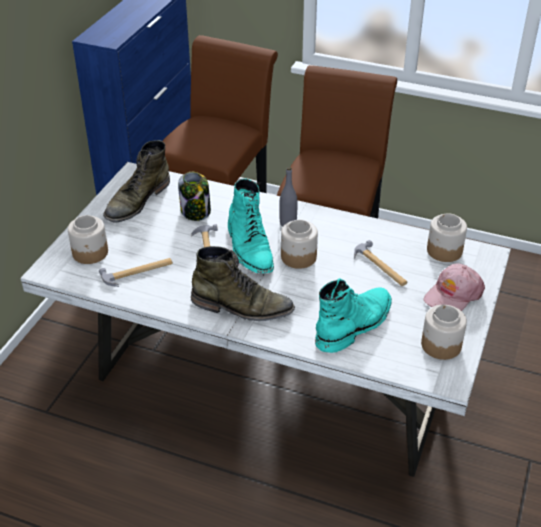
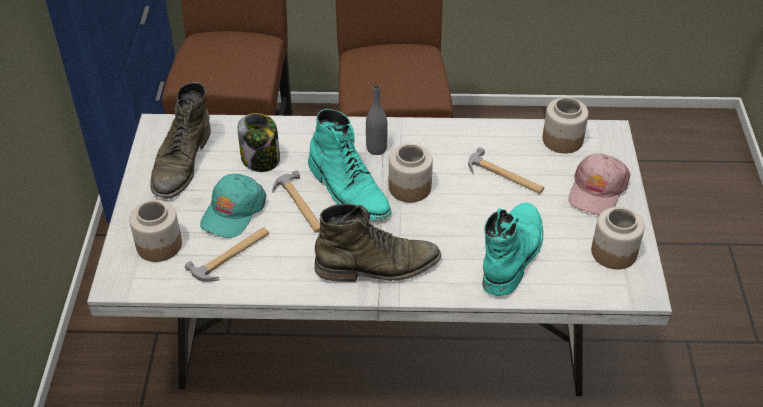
camera: 20 degrees left, 5 degrees up
none -> turquoise cap [200,174,266,238]

